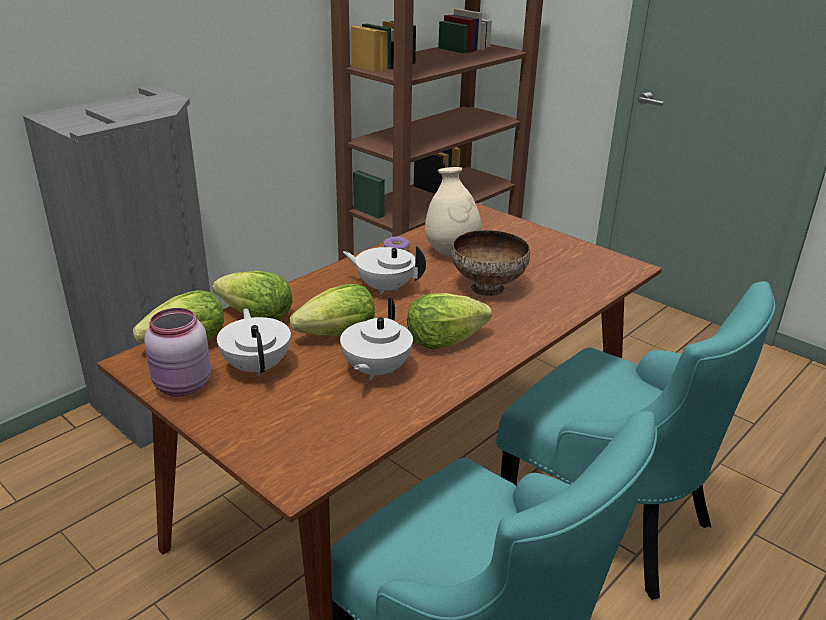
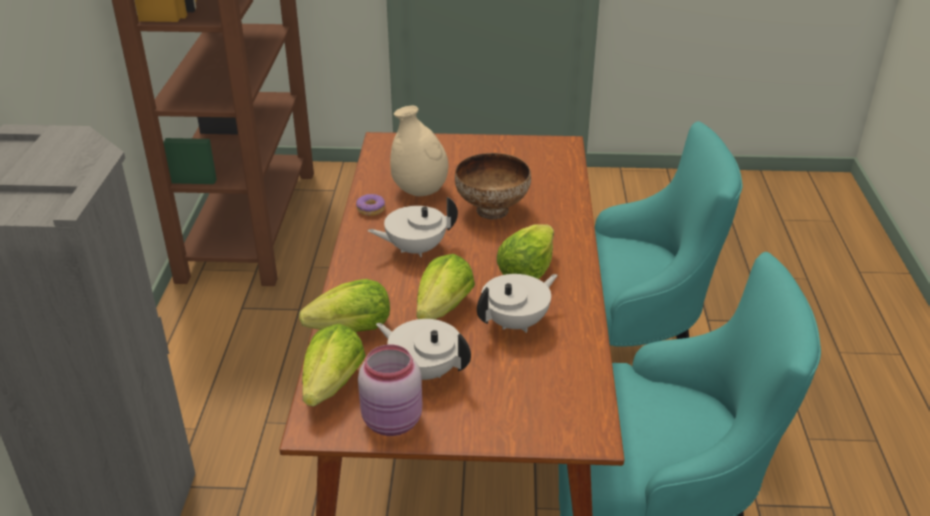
camera: 40 degrees left, 5 degrees up
white teapot [340,298,413,381] -> white teapot turned 105 degrees counterclockwise [477,274,557,333]

